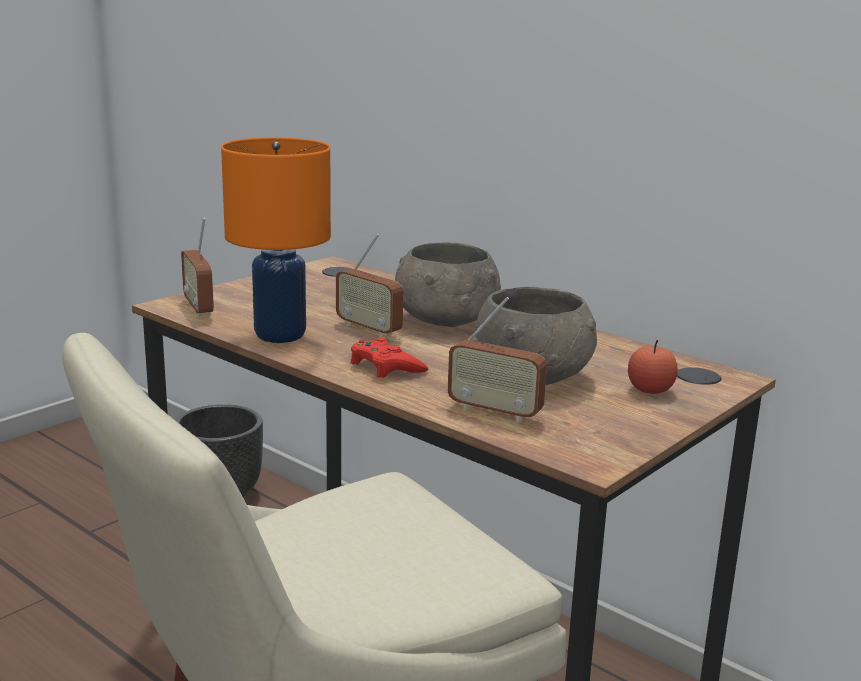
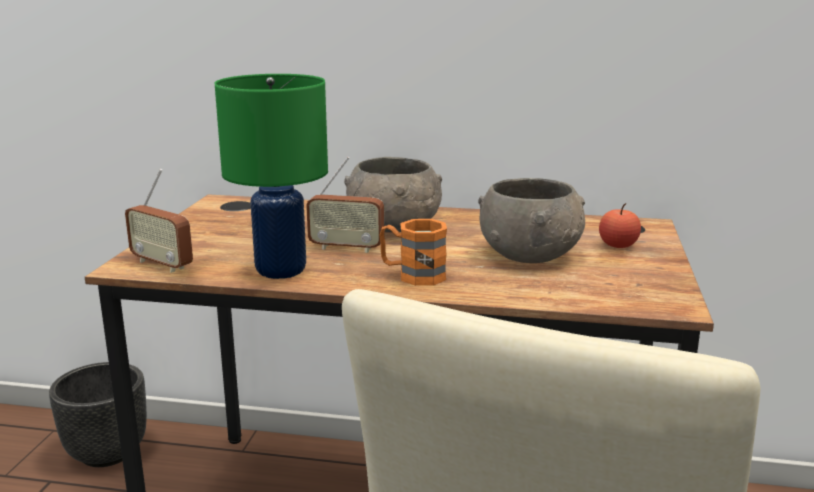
camera: 30 degrees left, 0 degrees up
orange table lamp [221,137,331,343] -> green table lamp [215,74,328,279]
red game controller [351,338,428,378] -> orange mug [380,219,447,286]
radio [448,297,547,423] -> none

